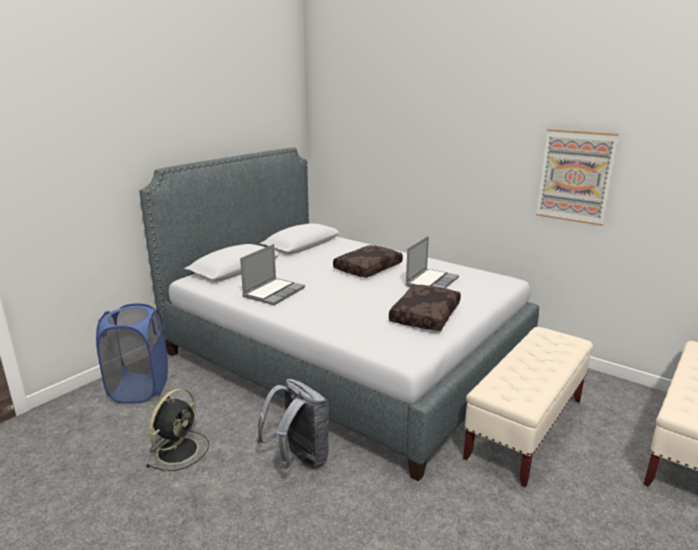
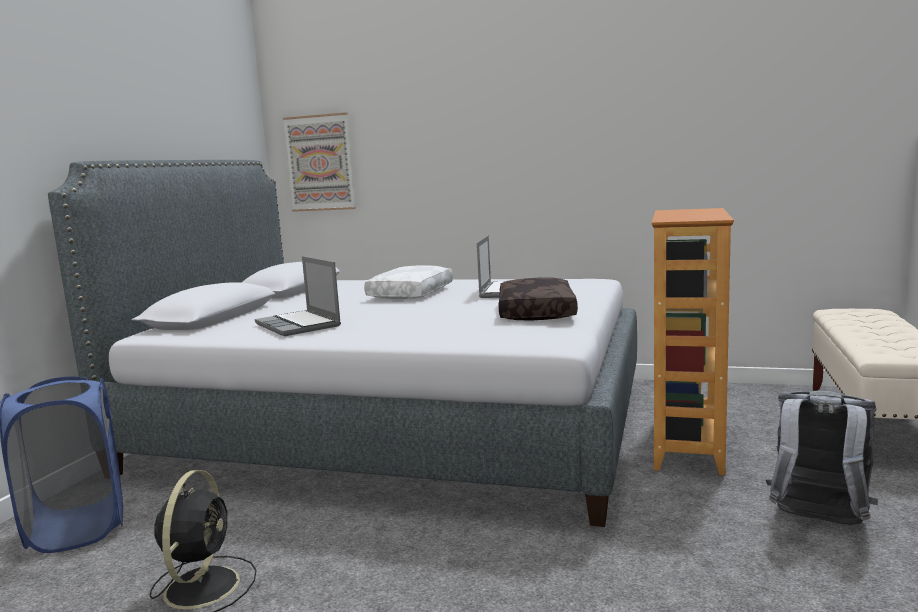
camera: 20 degrees left, 10 degrees down
laptop [240,244,305,305] -> laptop turned 135 degrees clockwise [255,256,341,336]
grey backpack [257,379,329,469] -> grey backpack moved to [766,390,878,525]
brown pillow [333,245,403,278] -> white pillow [364,265,453,299]
beige bench [463,327,593,487] -> bookcase [651,208,734,475]
picture [536,129,619,226] -> picture moved to [283,112,356,212]

